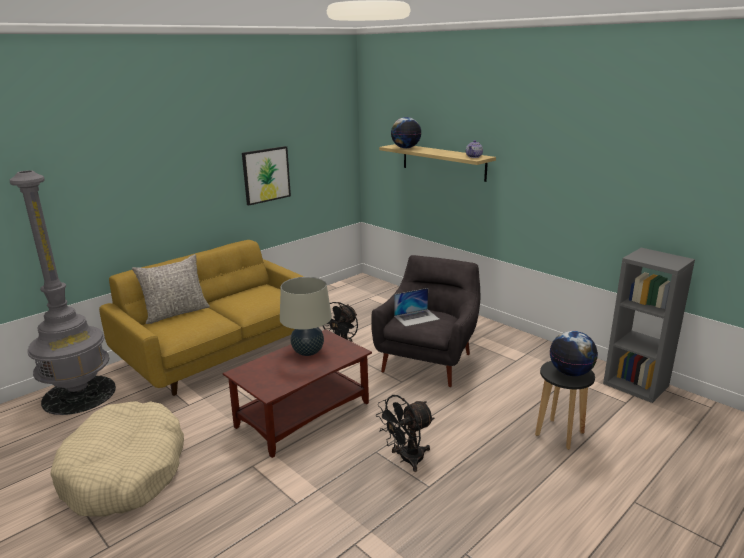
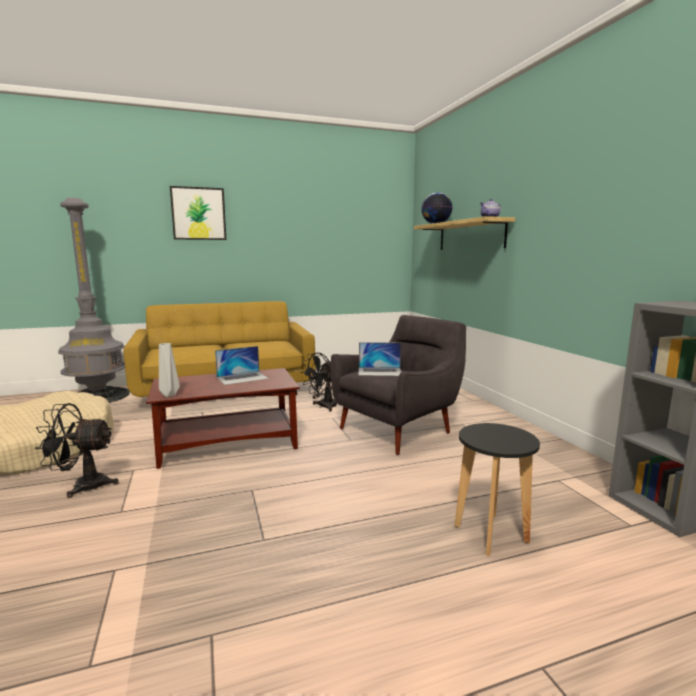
camera: 25 degrees right, 10 degrees down
grey pillow [132,254,210,324] -> none
picture [242,146,291,206] -> picture moved to [170,186,227,240]
beige table lamp [280,277,332,356] -> laptop [215,346,269,385]
black fan [376,395,434,472] -> black fan moved to [35,403,119,498]
globe [550,331,598,376] -> none
none -> grey vase [159,343,180,397]

